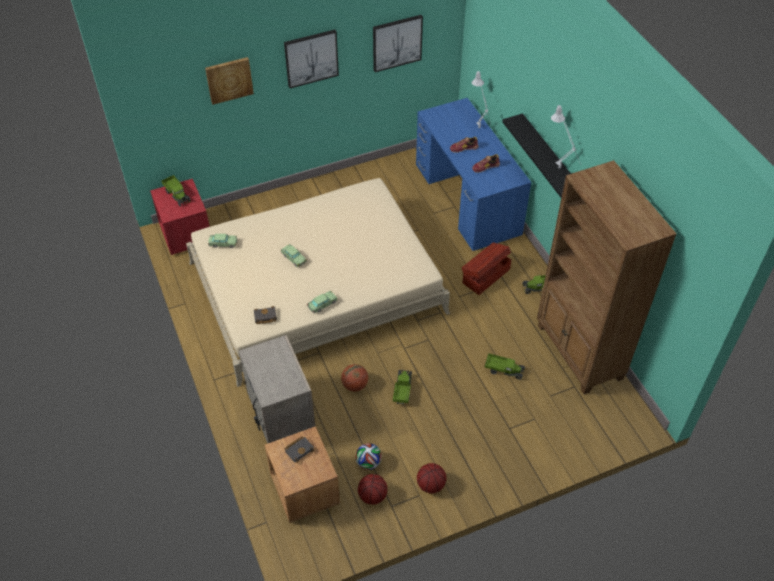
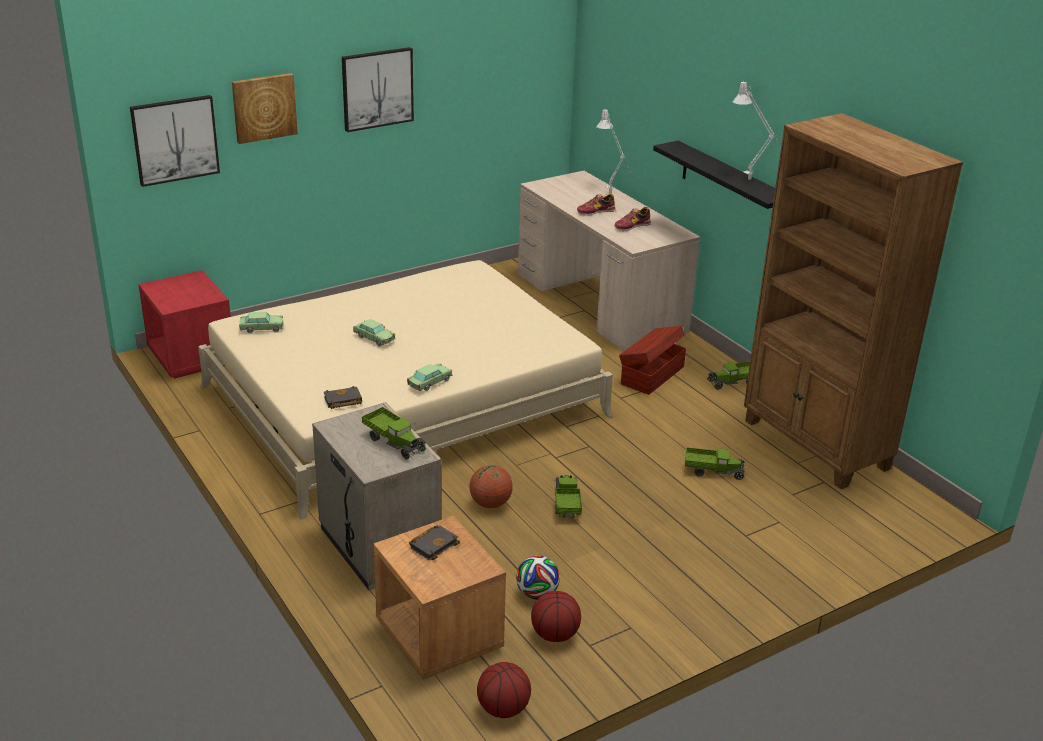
camera: 10 degrees left, 20 degrees down
toy truck [162,175,191,207] -> toy truck moved to [362,407,426,460]
picture [373,15,423,72] -> picture moved to [130,95,220,187]
blue desk [416,98,531,251] -> beige desk [518,171,700,351]
basketball [417,463,446,494] -> basketball moved to [477,662,531,718]

